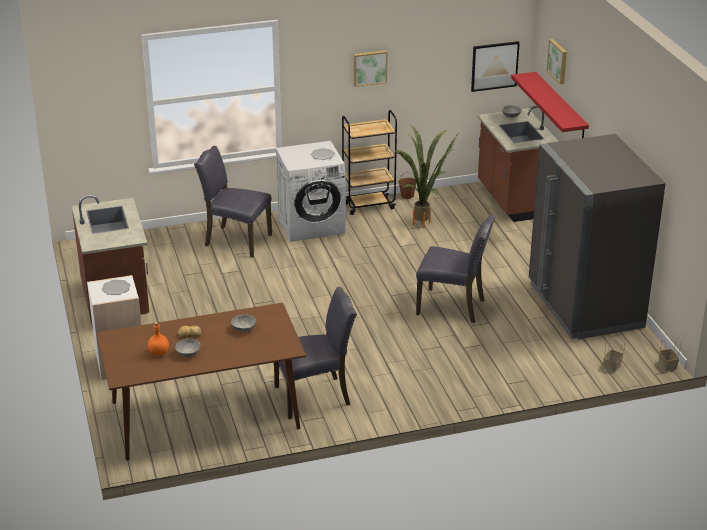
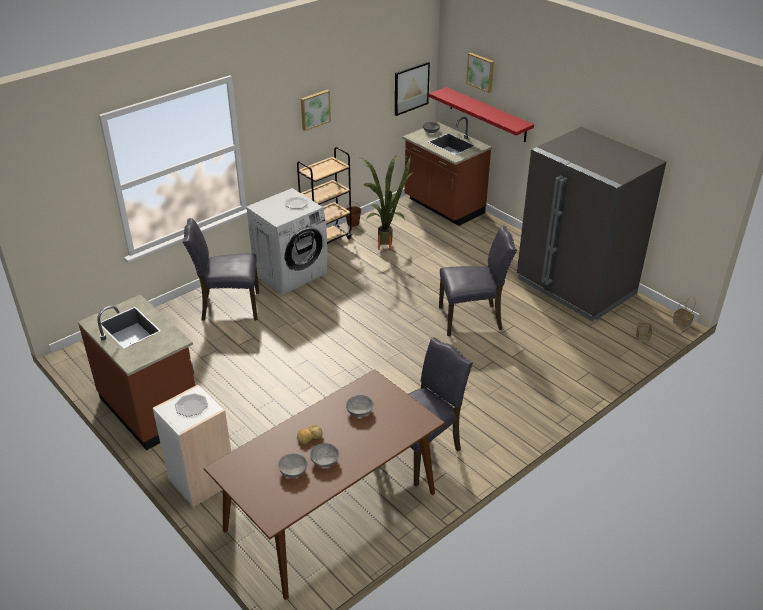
camera: 25 degrees left, 5 degrees up
orange bottle [148,322,169,356] -> grey bowl [278,454,307,478]

